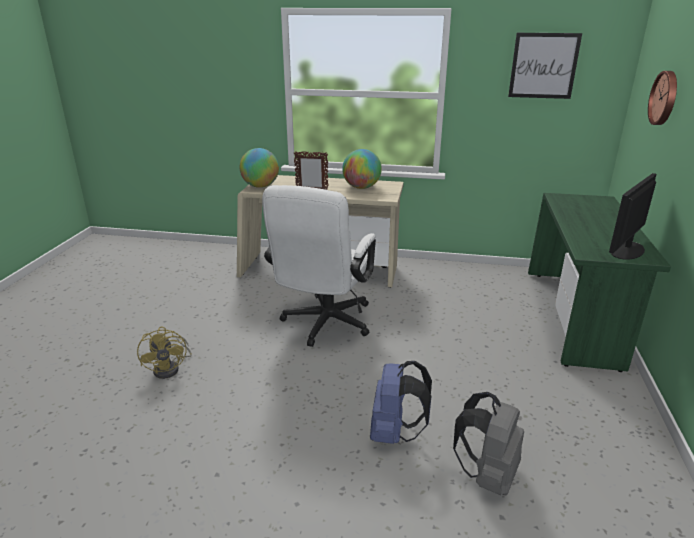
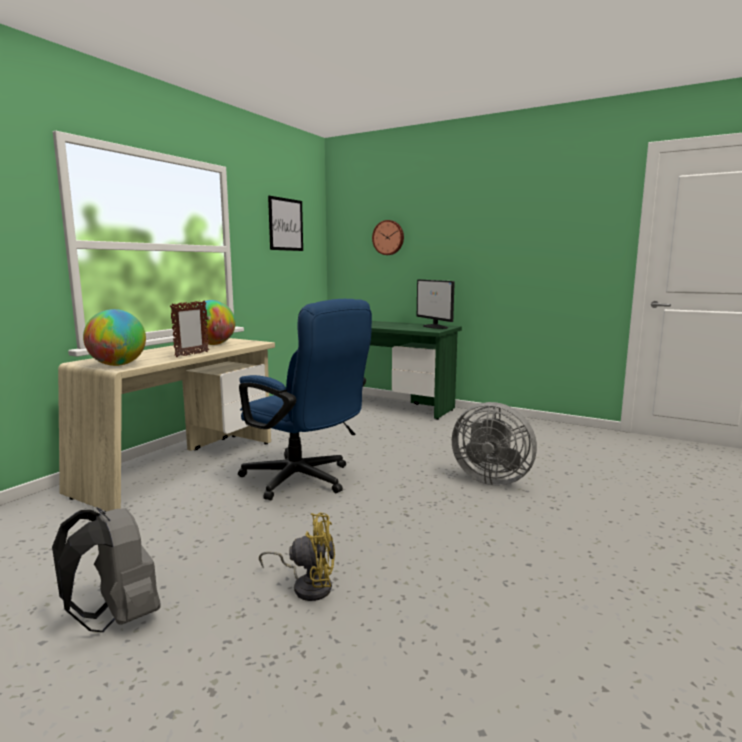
camera: 70 degrees left, 15 degrees down
white office chair [262,185,376,347] -> blue office chair [238,299,372,500]
blue backpack [370,361,432,444] -> grey fan [452,402,537,486]
grey backpack [453,392,524,496] -> grey backpack moved to [52,507,161,632]

